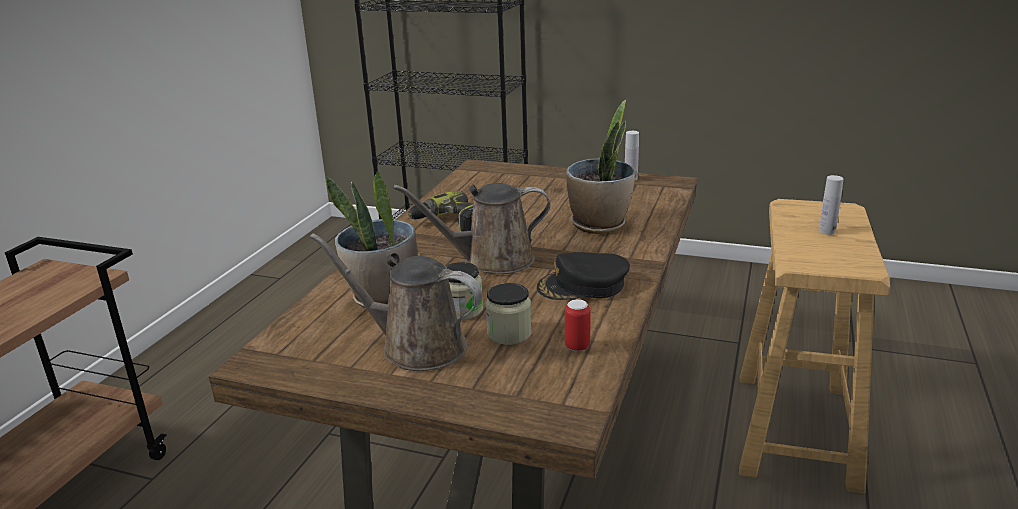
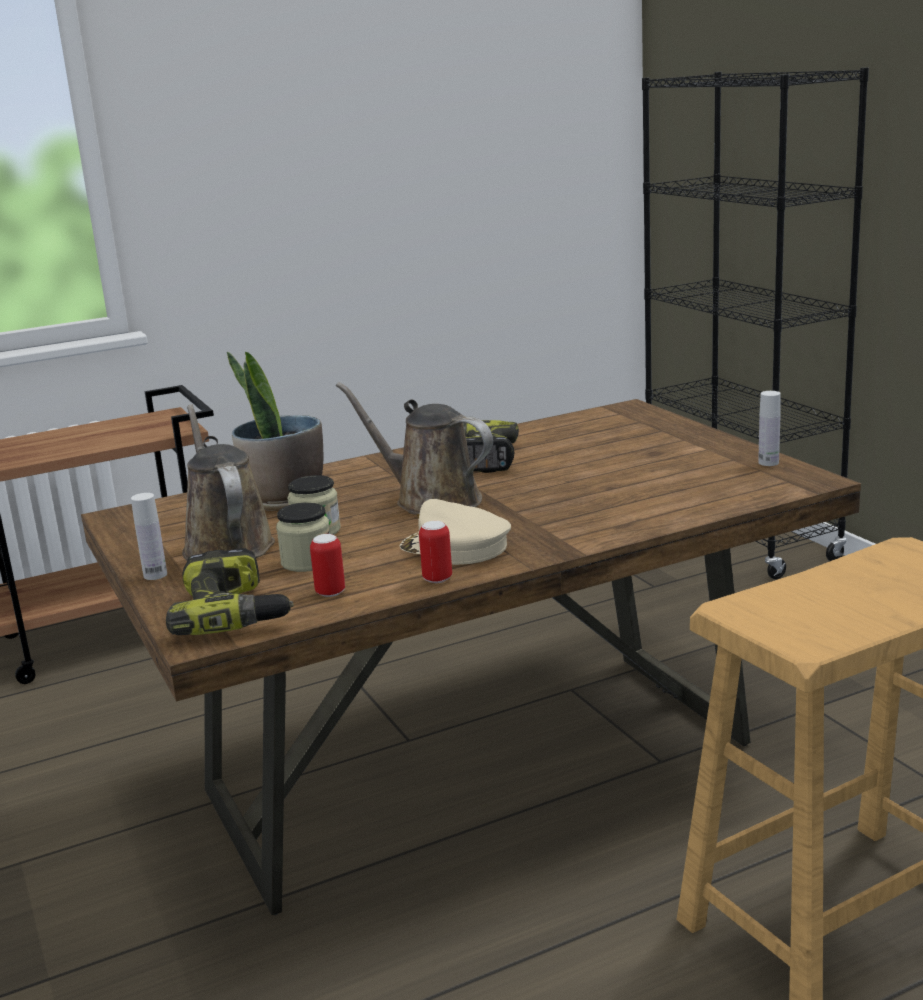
camera: 45 degrees right, 5 degrees down
black cap [537,252,630,300] -> beige cap [400,499,511,565]
potted plant [566,100,635,234] -> none
white bottle [819,175,844,235] -> white bottle moved to [131,493,167,580]
none -> power drill [166,548,294,635]
none -> can [419,521,452,583]

